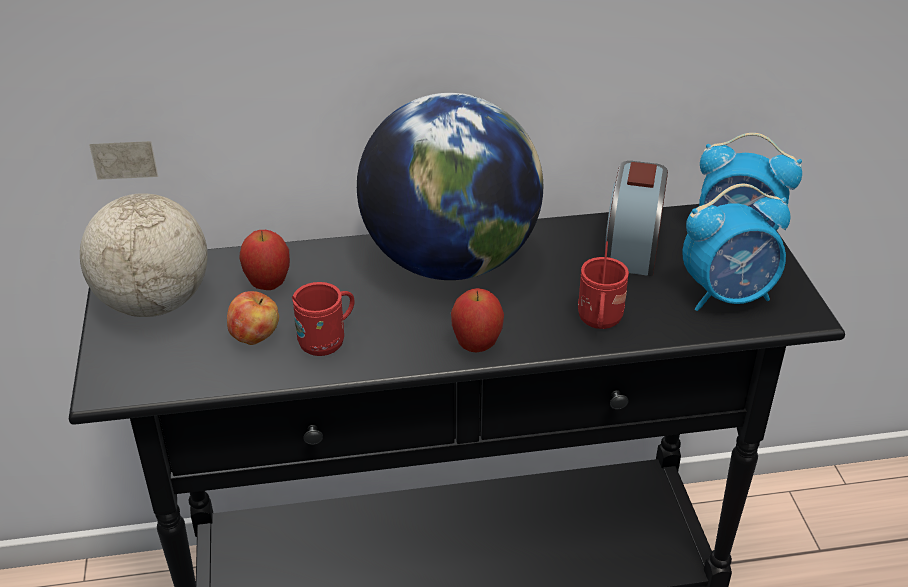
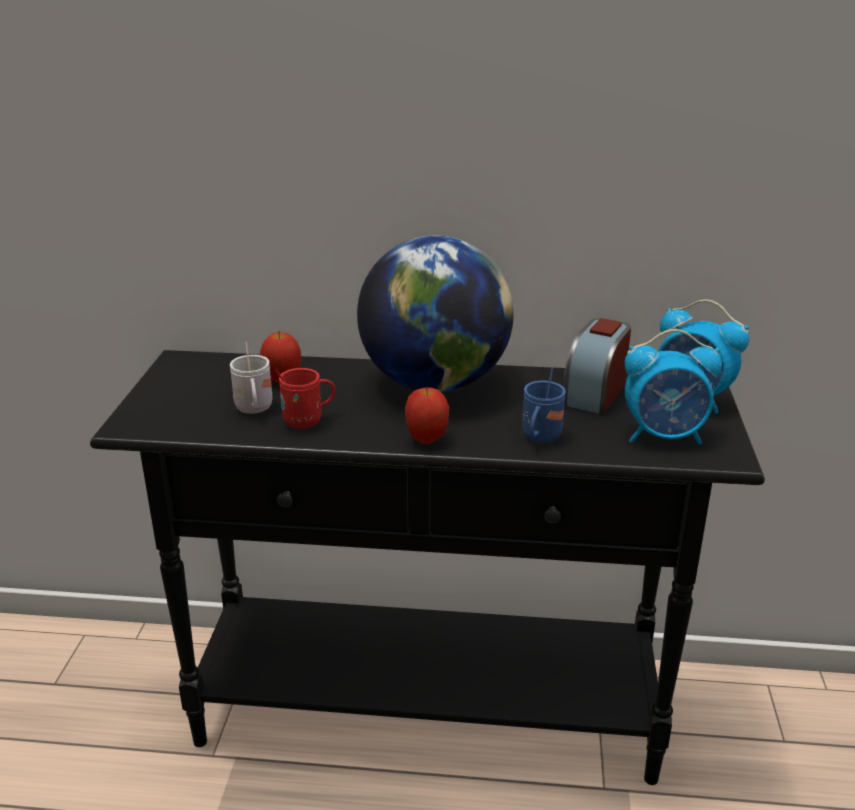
camera: 15 degrees right, 10 degrees down
globe [80,141,208,317] -> none
apple [227,291,279,345] -> white mug [230,342,272,414]
red mug [578,242,629,329] -> blue mug [522,367,566,443]

